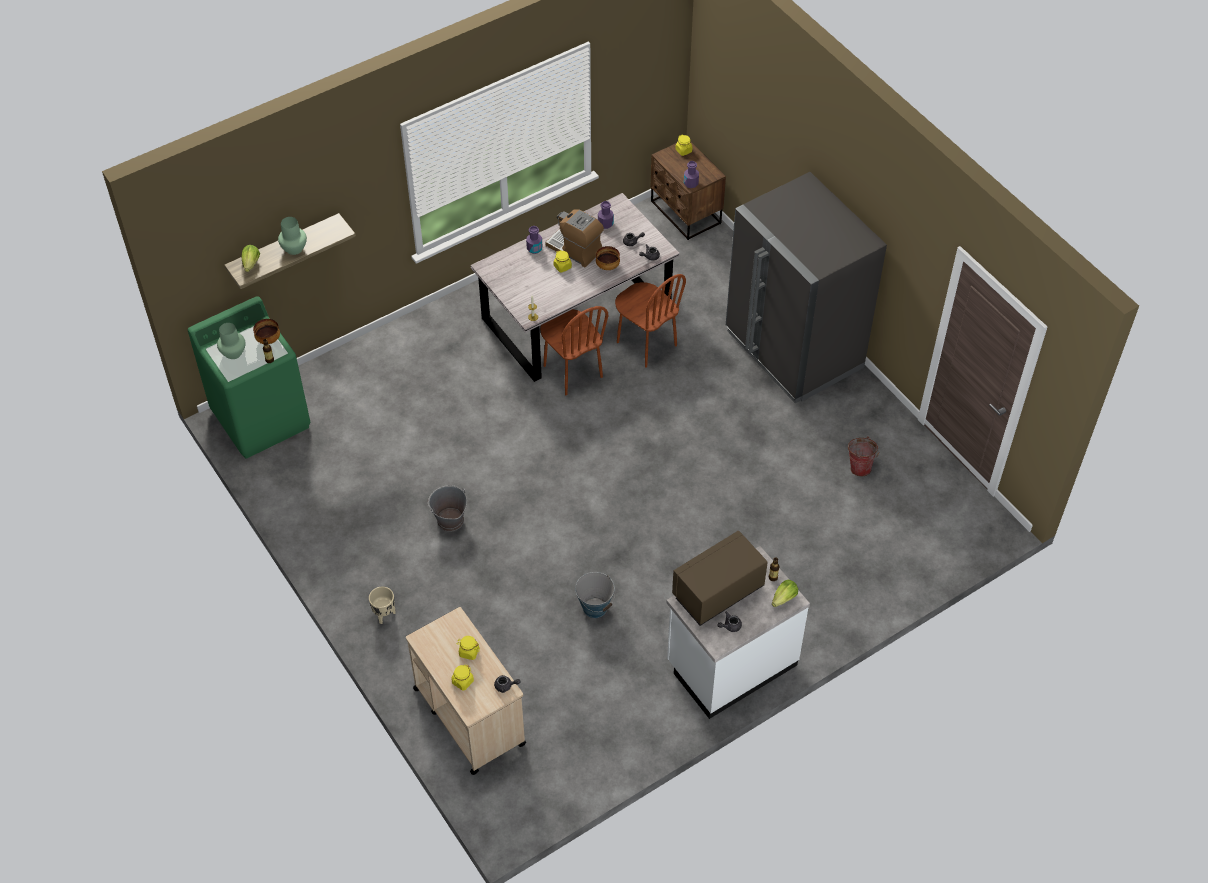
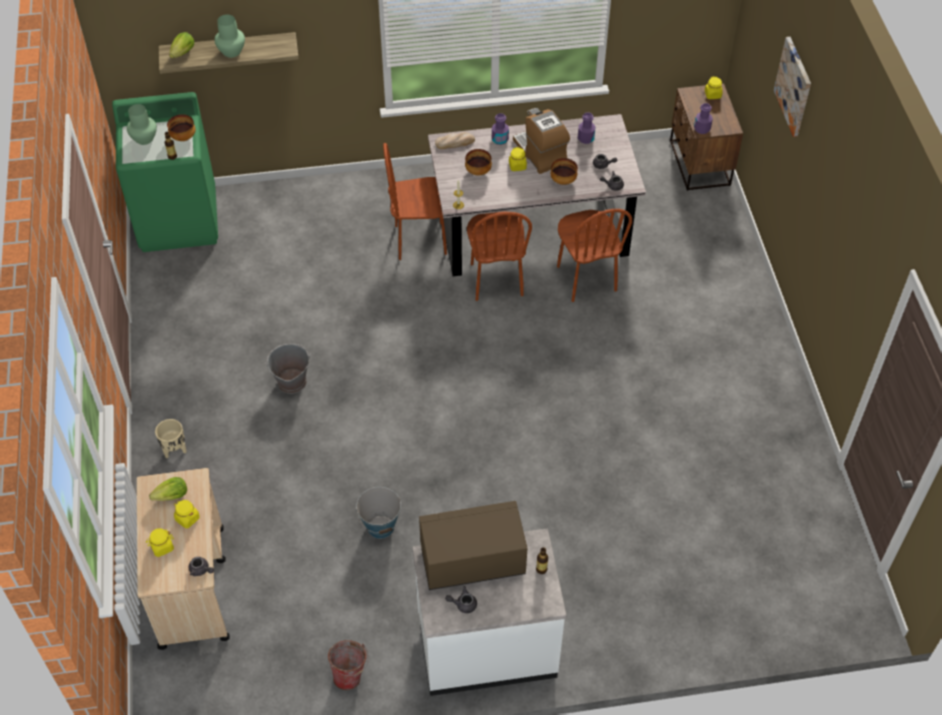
camera: 25 degrees right, 0 degrees up
grey fridge [726,172,887,403] -> none
lettuce [772,580,798,607] -> lettuce moved to [149,477,187,501]
bucket [848,436,879,476] -> bucket moved to [328,640,369,690]
none -> brown chair [383,143,447,260]
none -> bread [435,132,475,149]
none -> bowl [465,149,492,176]
none -> picture [774,37,811,137]

